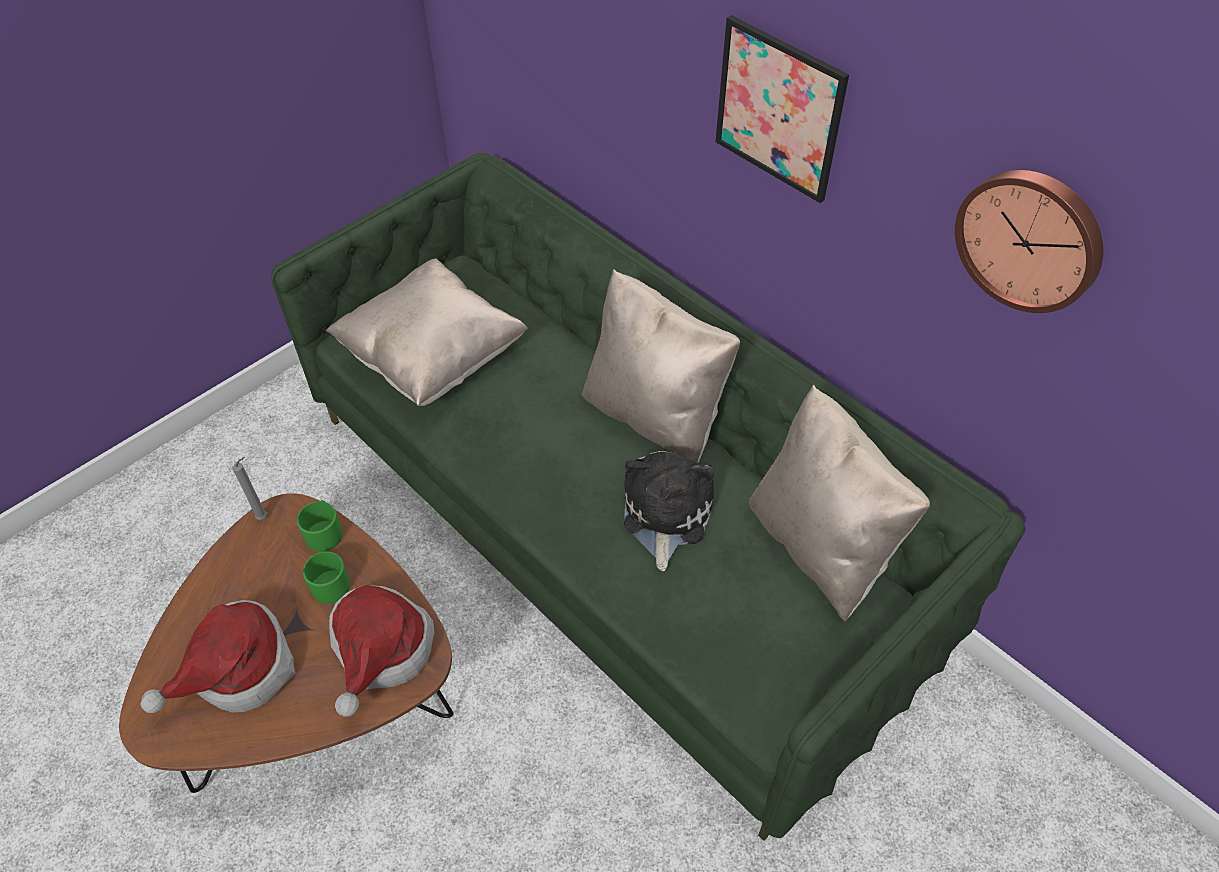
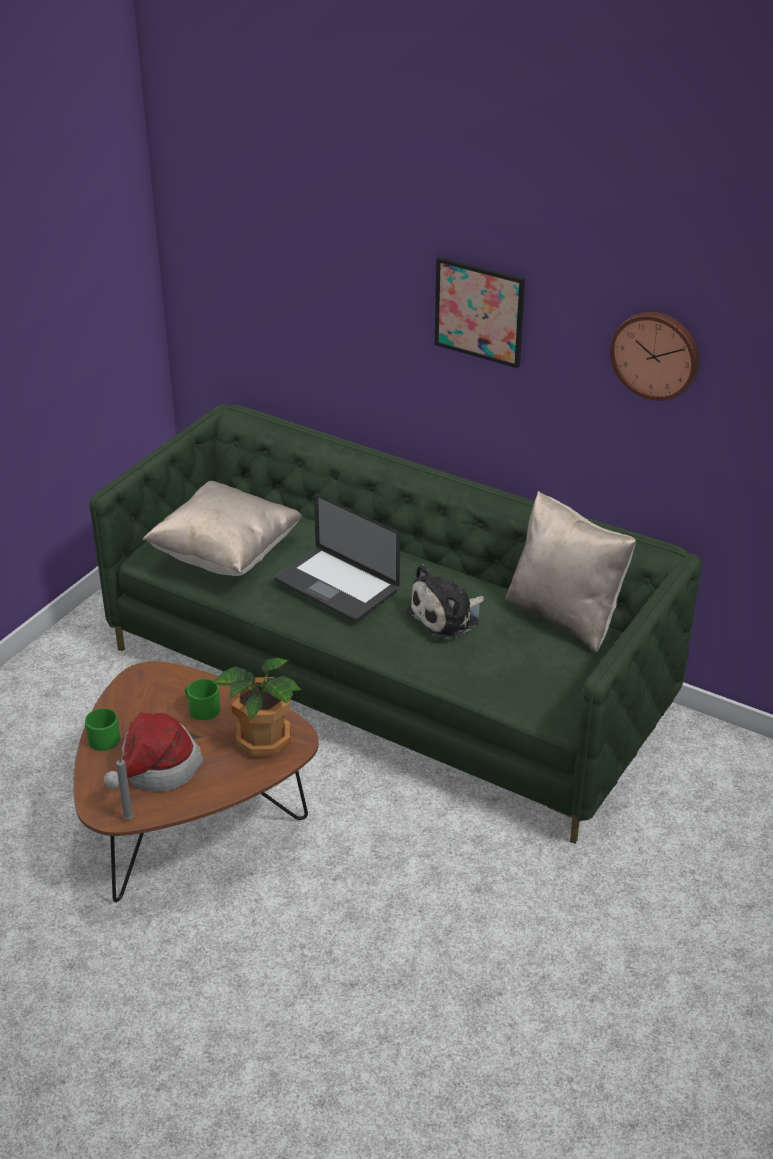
camera: 15 degrees left, 15 degrees down
grey candle [232,457,267,520] -> grey candle moved to [116,752,134,820]
green mug [297,500,343,552] -> green mug moved to [85,708,120,751]
hat [329,585,434,717] -> potted plant [213,658,301,758]
beige pillow [582,269,740,462] -> none
plush toy [624,451,714,571] -> plush toy turned 120 degrees counterclockwise [406,564,484,639]
none -> laptop [274,493,400,622]

